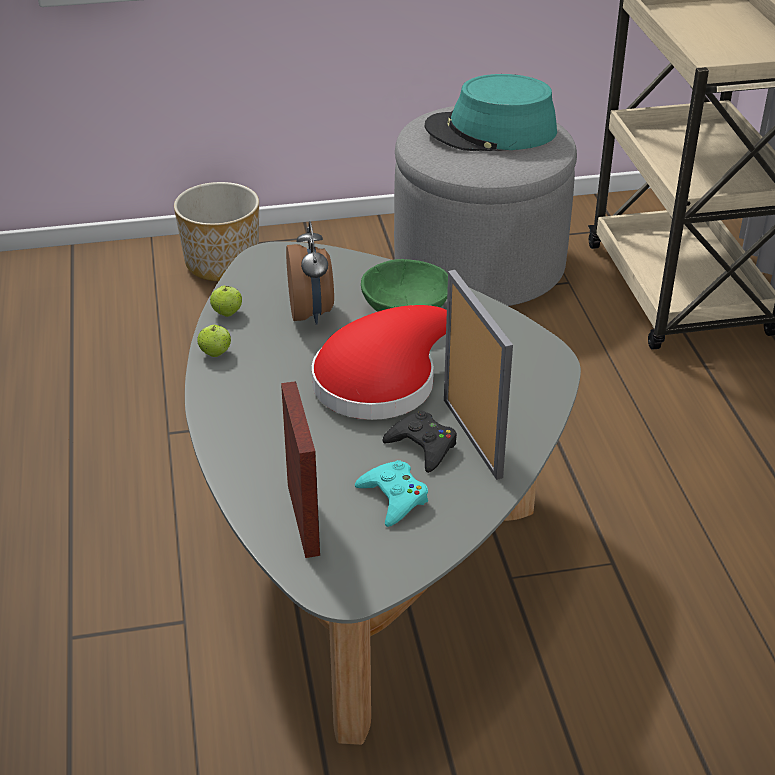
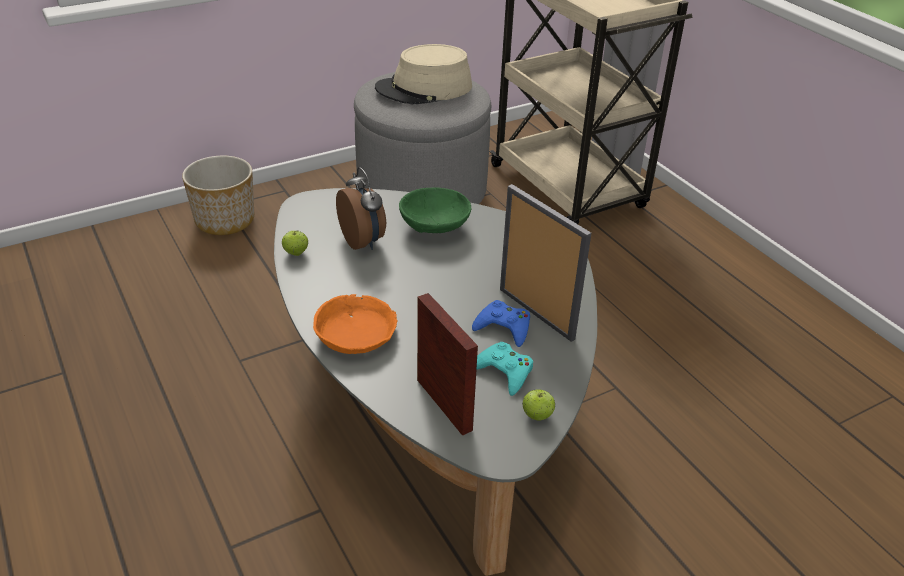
camera: 20 degrees left, 0 degrees up
apple [197,325,231,357] -> apple moved to [523,389,555,421]
red hat [312,305,447,420] -> none
black game controller [383,411,457,473] -> blue game controller [472,300,530,347]
turquoise hat [425,74,557,151] -> beige hat [375,44,472,104]
none -> orange bowl [313,294,398,354]

